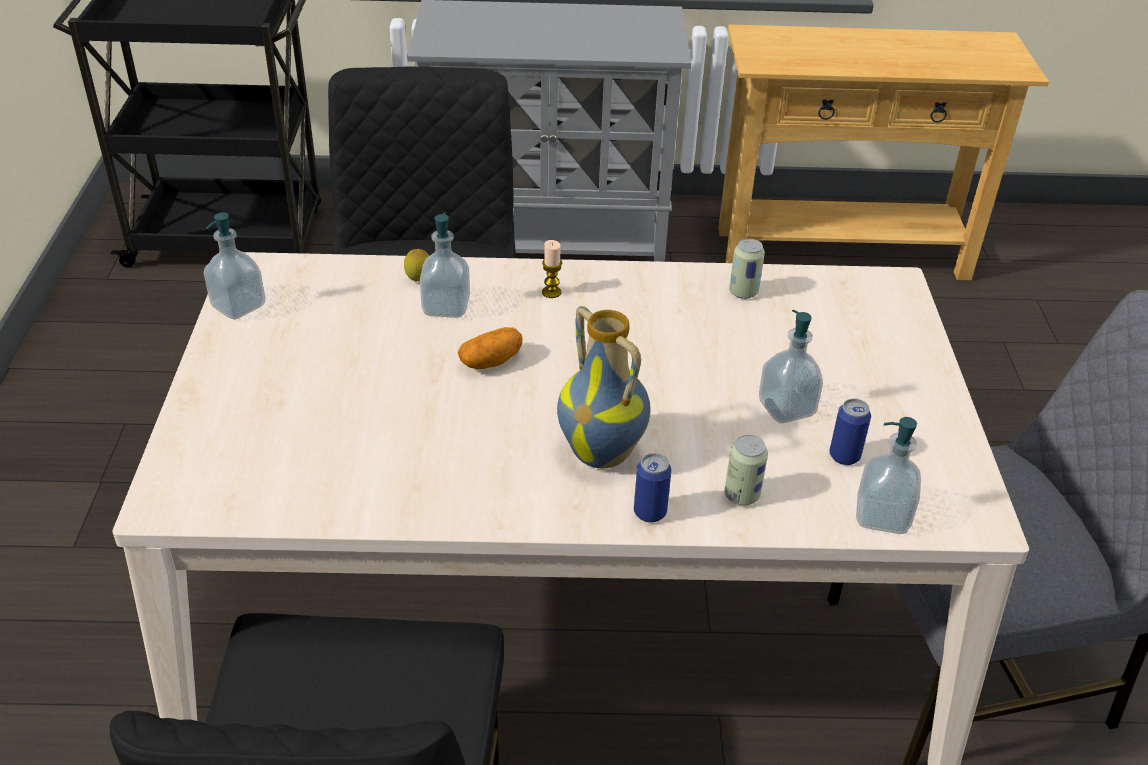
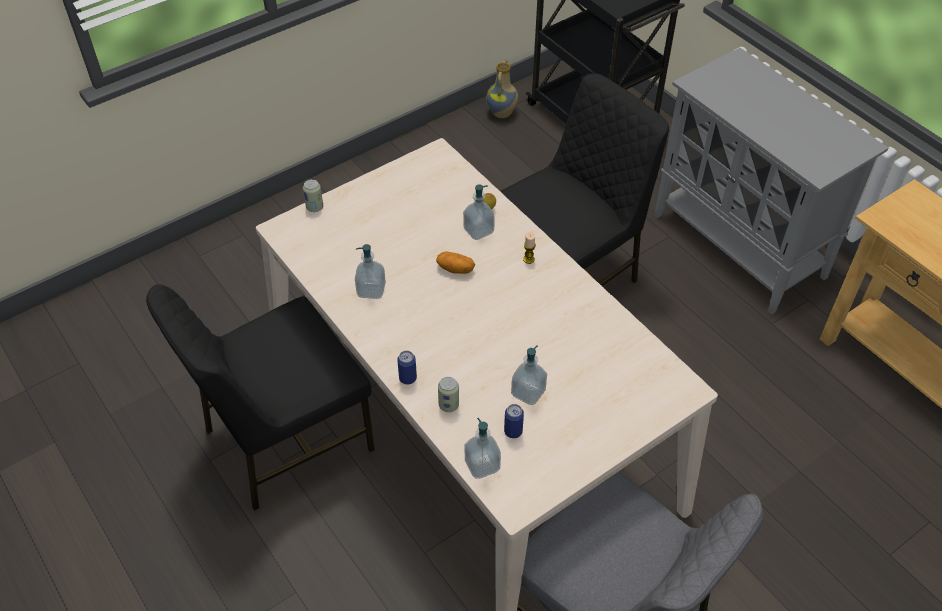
camera: 55 degrees right, 10 degrees up
soap dispenser [204,212,266,320] -> soap dispenser moved to [355,244,386,299]
vase [557,306,651,468] -> vase moved to [486,60,518,118]
can [729,239,765,299] -> can moved to [303,179,323,212]

